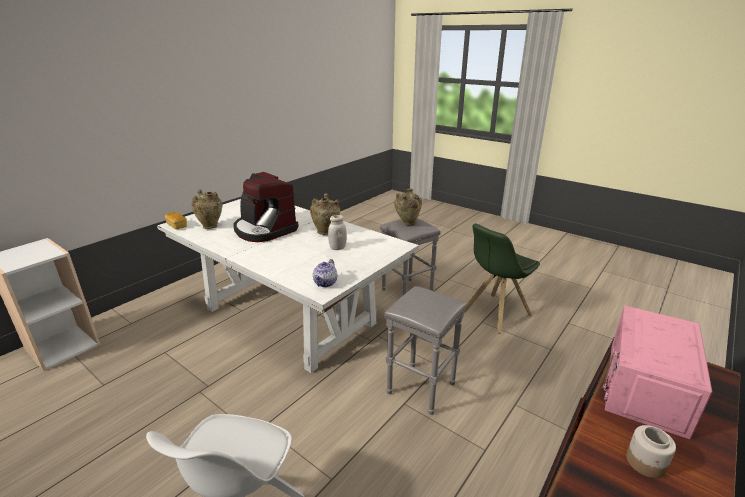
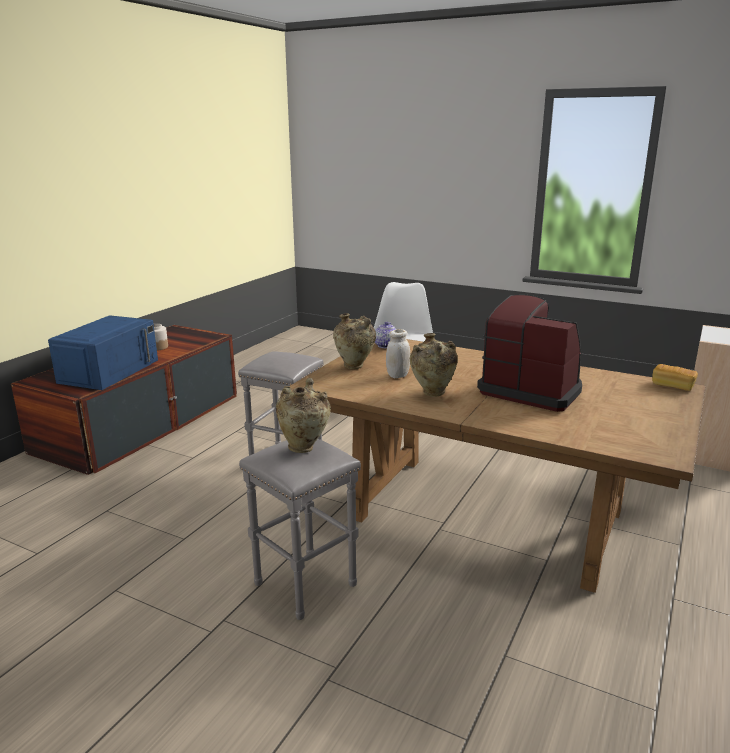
camera: 170 degrees right, 5 degrees down
white dining table [157,199,419,373] -> brown dining table [290,339,706,593]
beige vase [191,189,222,229] -> beige vase moved to [333,313,376,369]
green chair [464,223,540,334] -> none
pink microwave [602,306,712,439] -> blue microwave [48,315,158,390]

